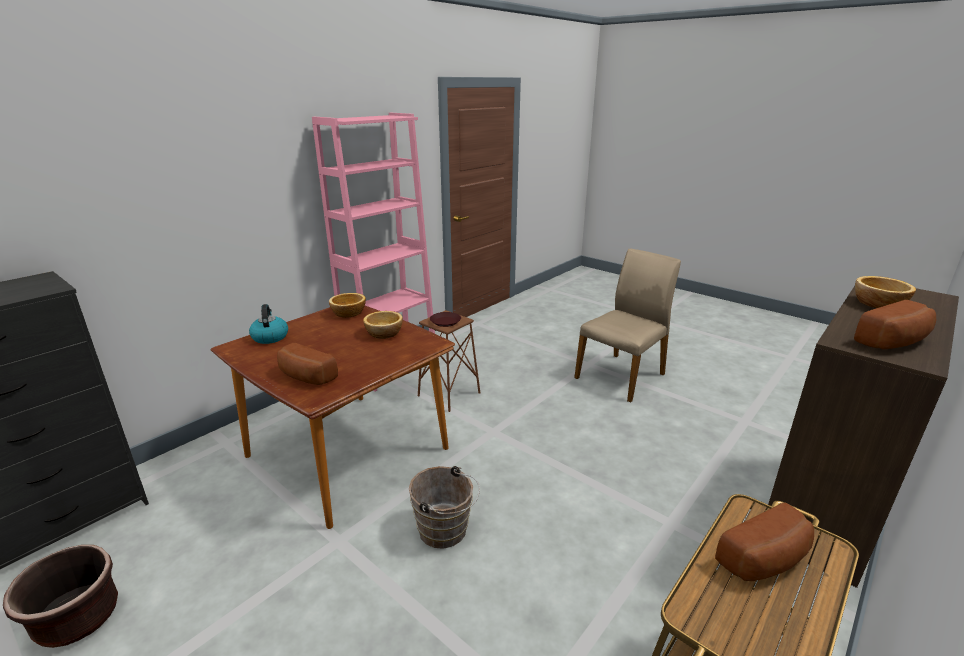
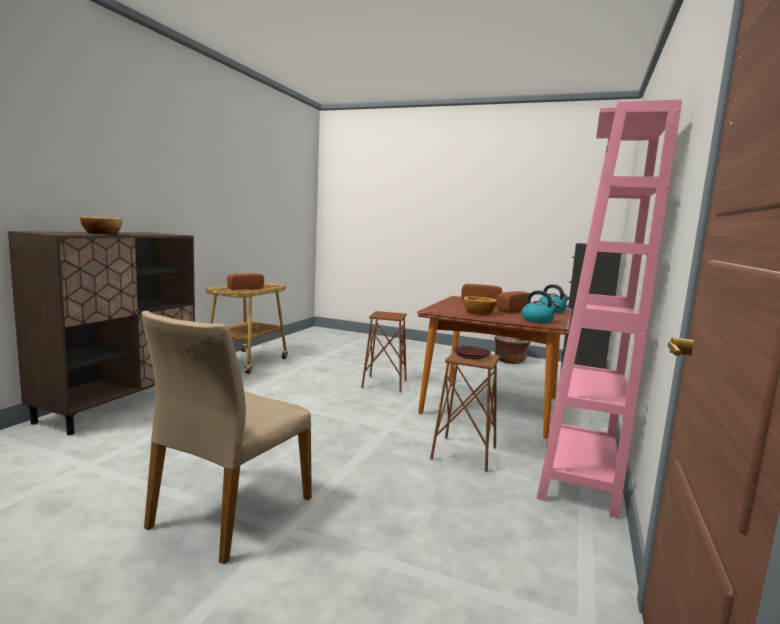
camera: 160 degrees right, 15 degrees down
bowl [329,293,366,318] -> kettle [522,290,559,323]
brown bucket [409,466,480,549] -> brown stool [361,311,407,393]
bread [854,300,936,350] -> bread moved to [496,291,530,313]

